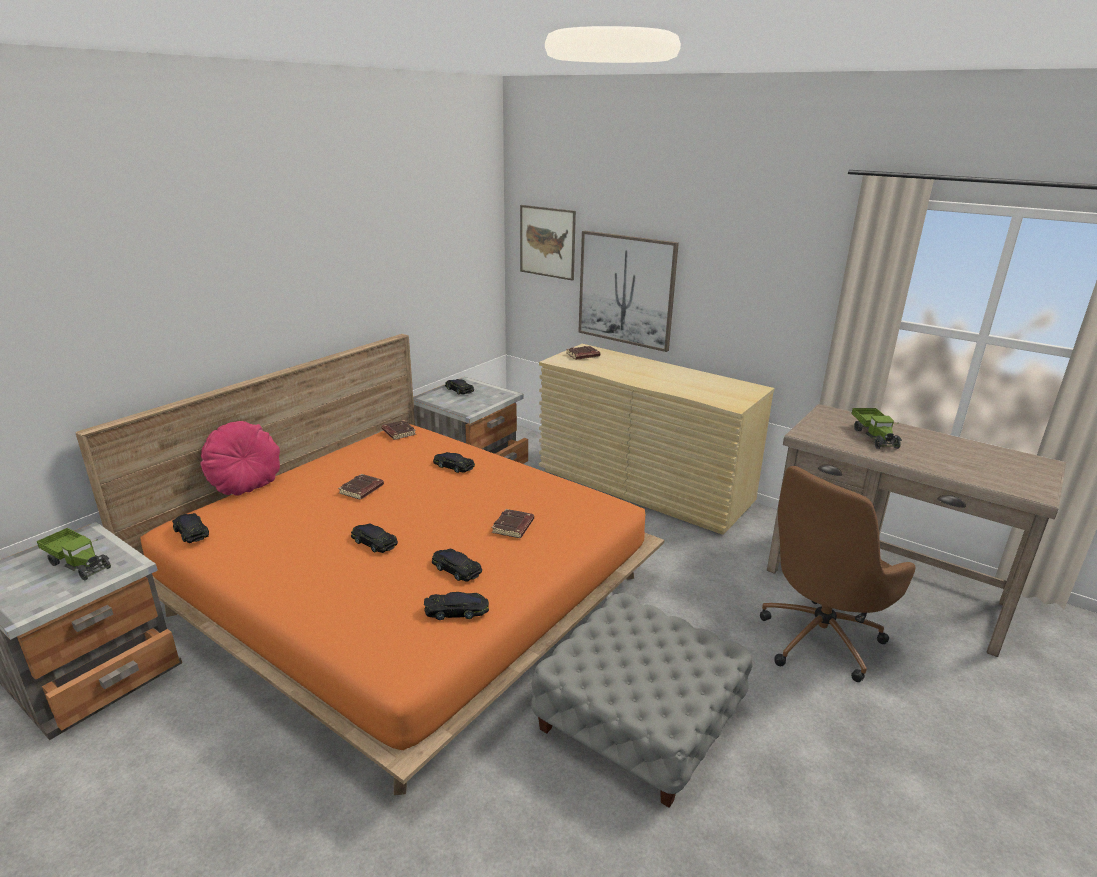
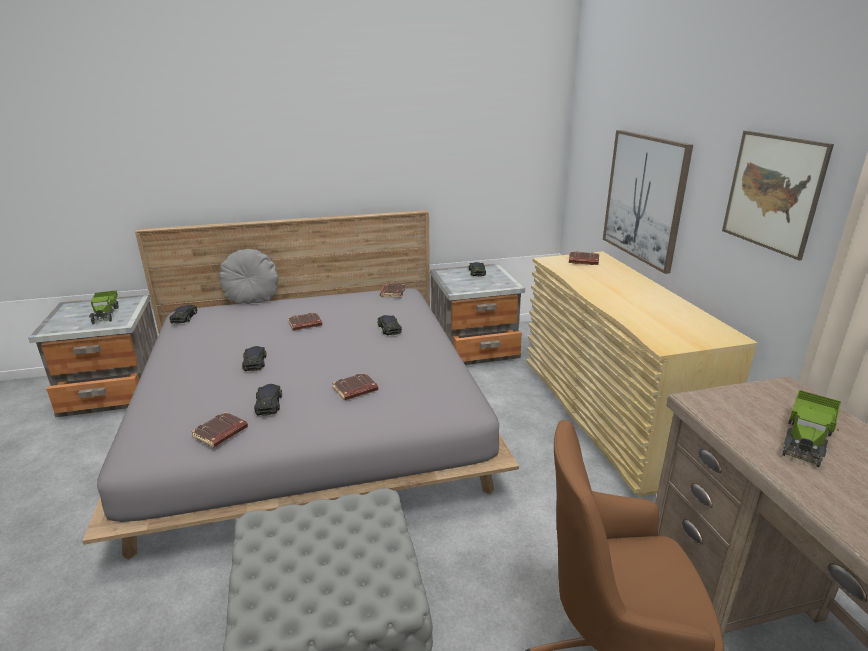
camera: 40 degrees right, 0 degrees up
orange bed [75,334,664,795] -> grey bed [82,210,519,560]
pink pillow [200,421,280,496] -> grey pillow [219,249,279,304]
black toy car [424,592,489,620] -> brown book [191,412,248,448]
picture [520,205,576,281] -> picture moved to [722,131,834,260]

